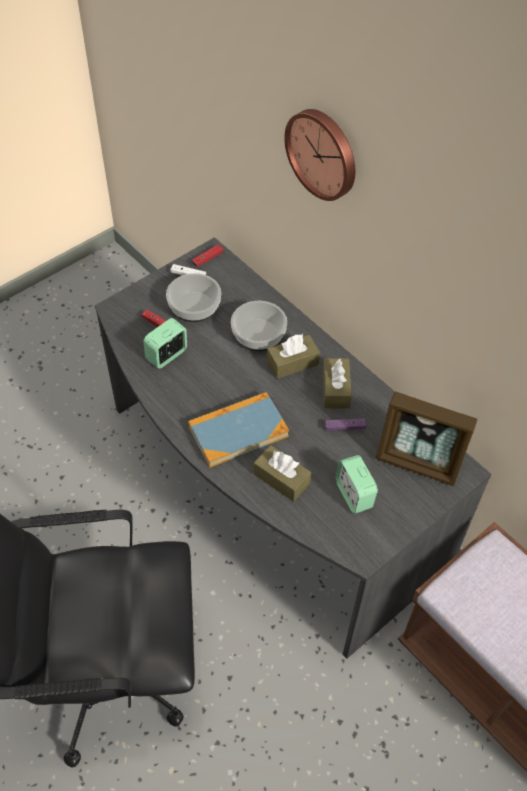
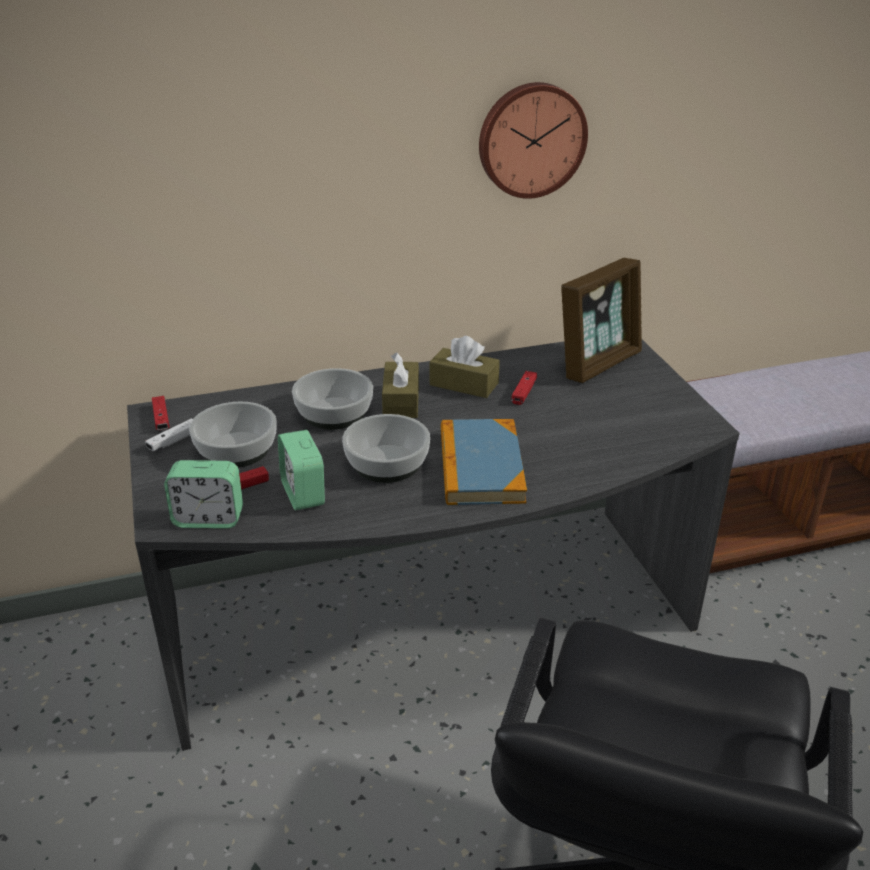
camera: 65 degrees left, 20 degrees down
brown tissue box [254,445,311,502] -> none
wall clock [284,109,355,201] -> wall clock moved to [479,82,588,199]
purple game controller [325,418,366,431] -> red game controller [512,371,537,405]
alarm clock [335,455,378,514] -> alarm clock moved to [164,460,243,529]
none -> bowl [342,414,430,483]

